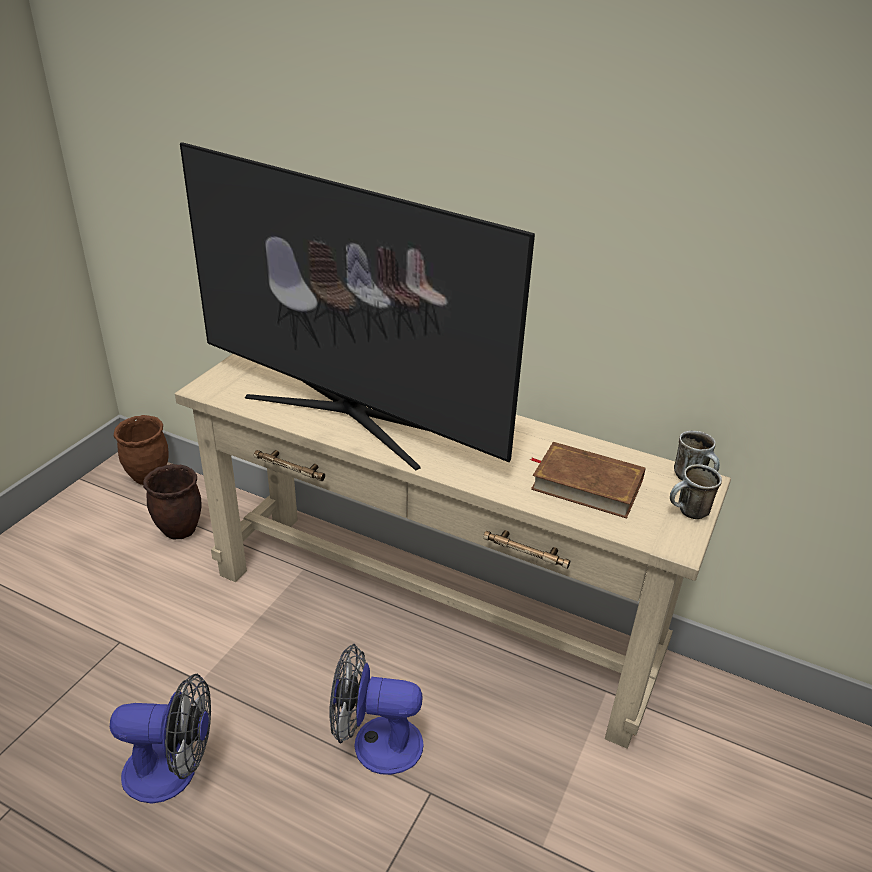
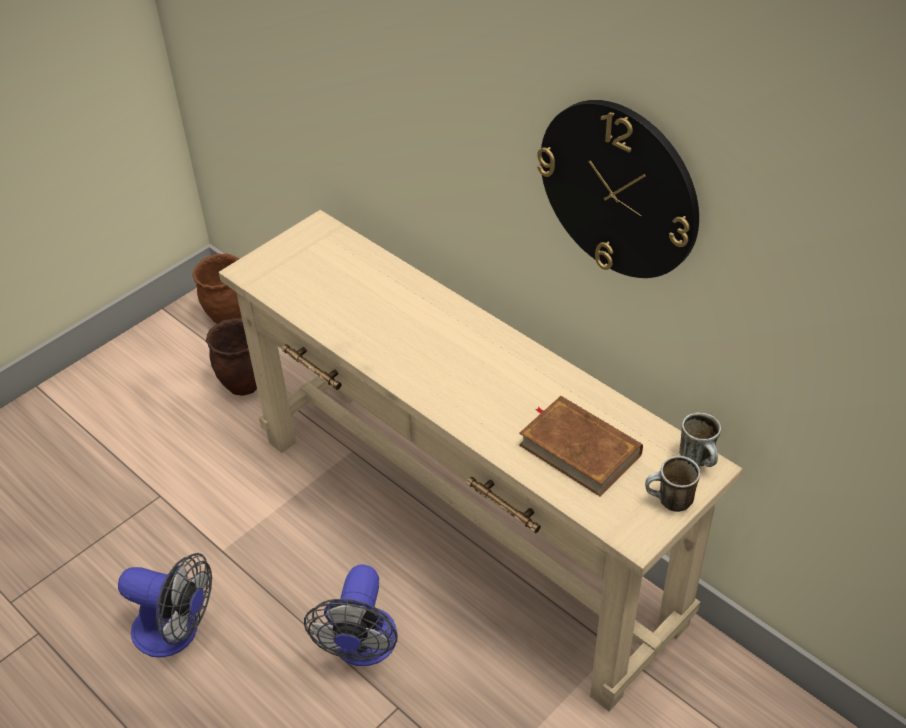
camera: 20 degrees right, 10 degrees up
television [180,143,535,470] -> none
fan [329,644,423,775] -> fan turned 105 degrees counterclockwise [304,565,398,666]
none -> wall clock [537,100,699,278]

